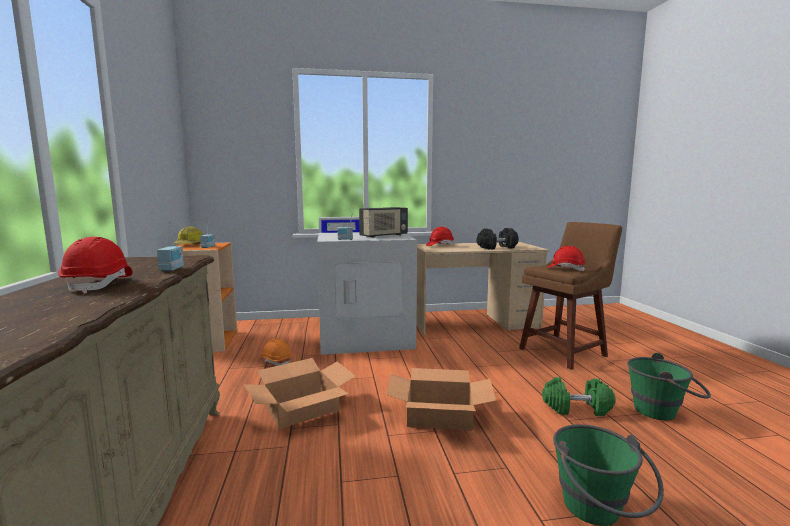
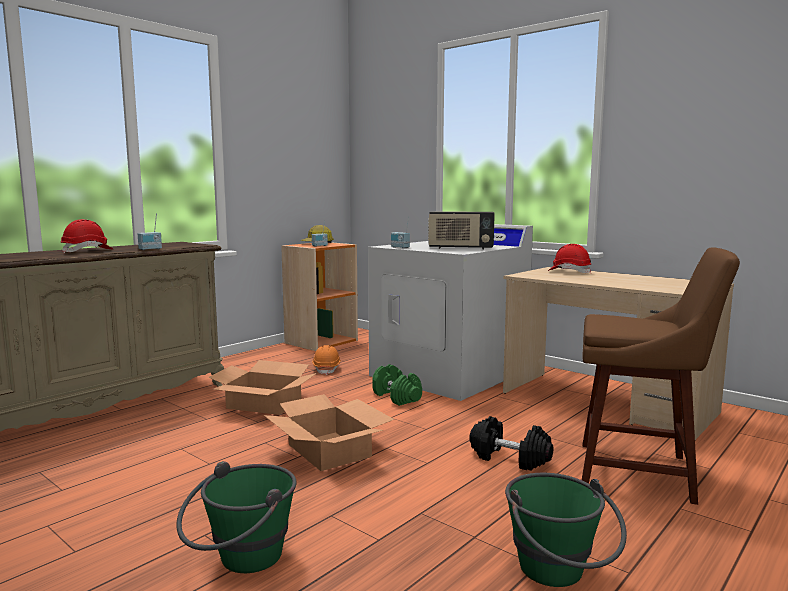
camera: 50 degrees right, 0 degrees up
black dumbbell [476,228,518,249] -> black dumbbell moved to [469,416,554,471]
green dumbbell [542,377,616,416] -> green dumbbell moved to [372,364,422,406]
red hard hat [547,246,586,271] -> none

